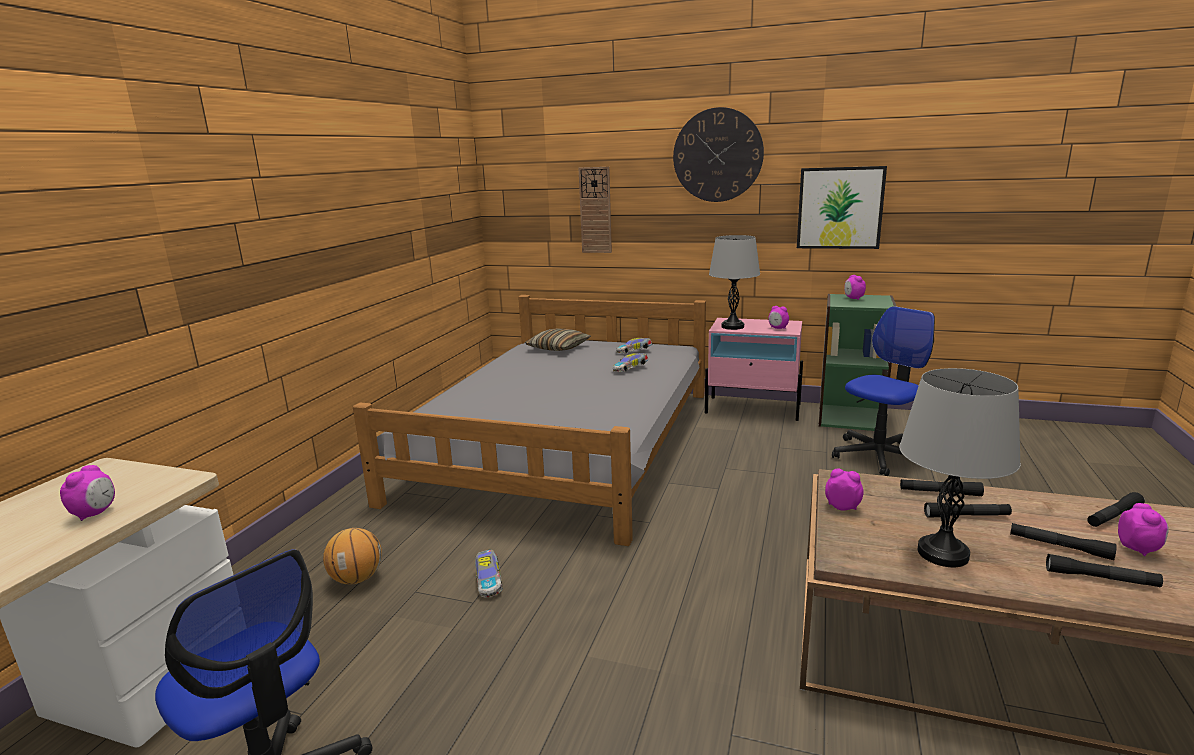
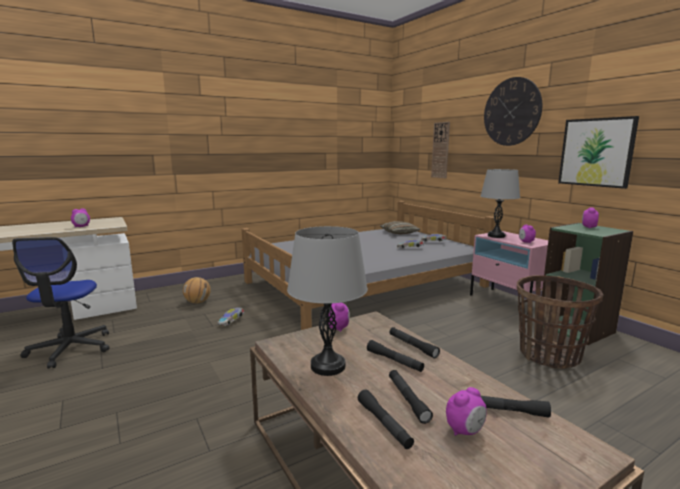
camera: 40 degrees right, 5 degrees down
office chair [832,306,935,476] -> basket [517,275,603,369]

